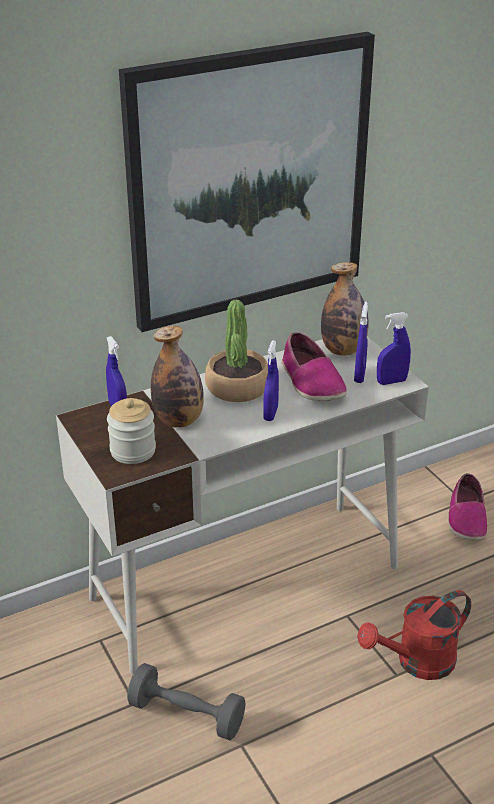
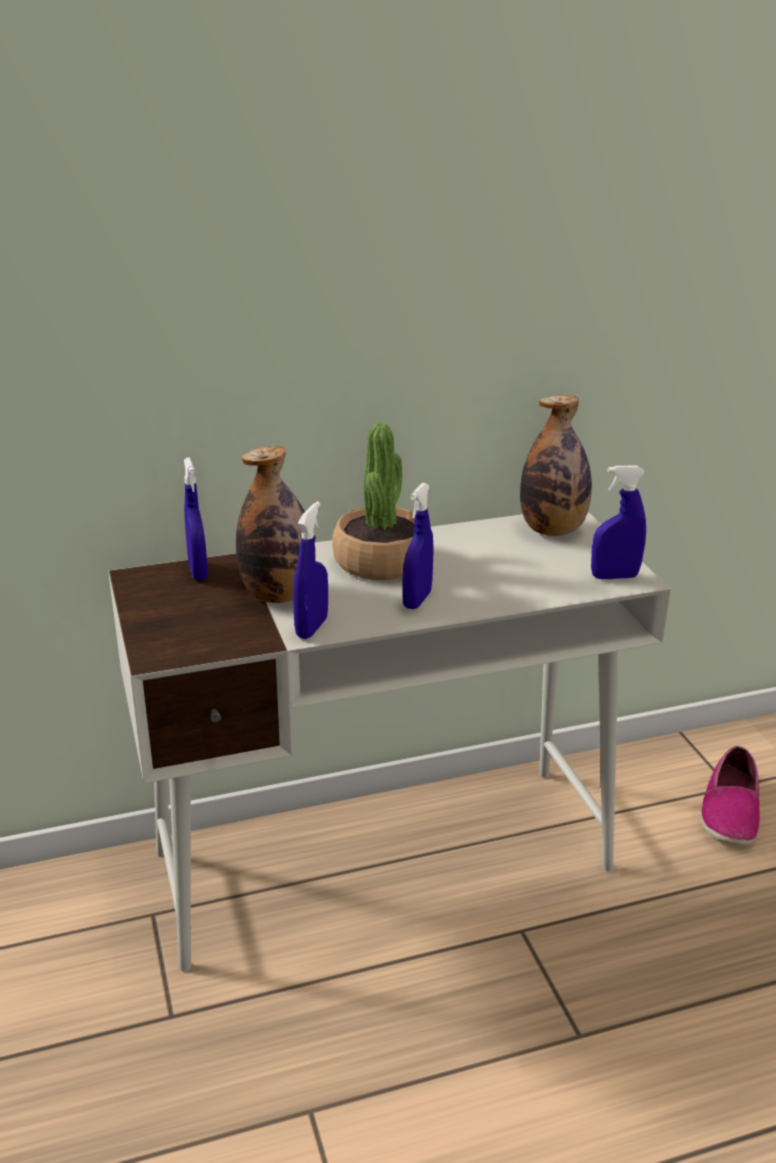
camera: 10 degrees right, 5 degrees down
jar [107,398,156,464] -> none
picture [119,32,375,332] -> none
grey dumbbell [127,663,246,740] -> none
shoe [282,332,347,401] -> none
blue spray bottle [354,302,368,383] -> blue spray bottle moved to [293,501,328,639]
red watering can [357,590,471,680] -> none

